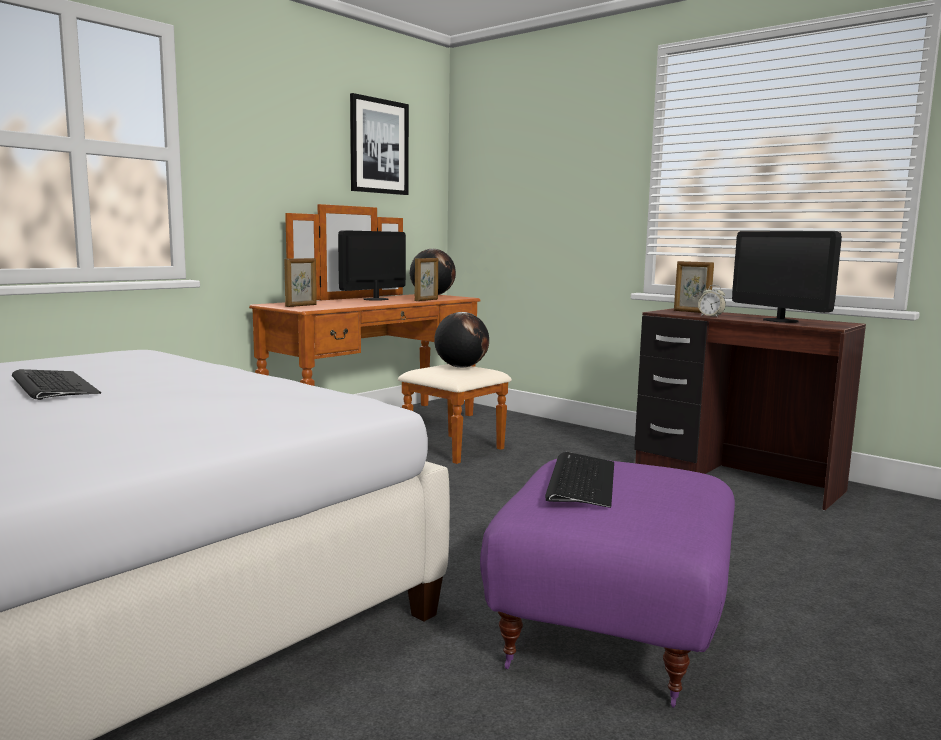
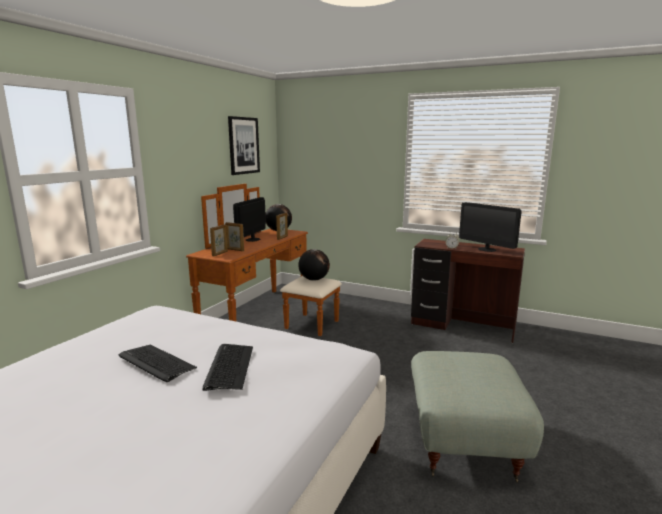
camera: 15 degrees left, 5 degrees up
purple ottoman [480,459,735,708] -> grey ottoman [411,351,544,483]
keyboard [545,452,614,508] -> keyboard moved to [202,344,253,391]
picture frame [674,261,714,313] -> picture frame moved to [225,222,244,251]

